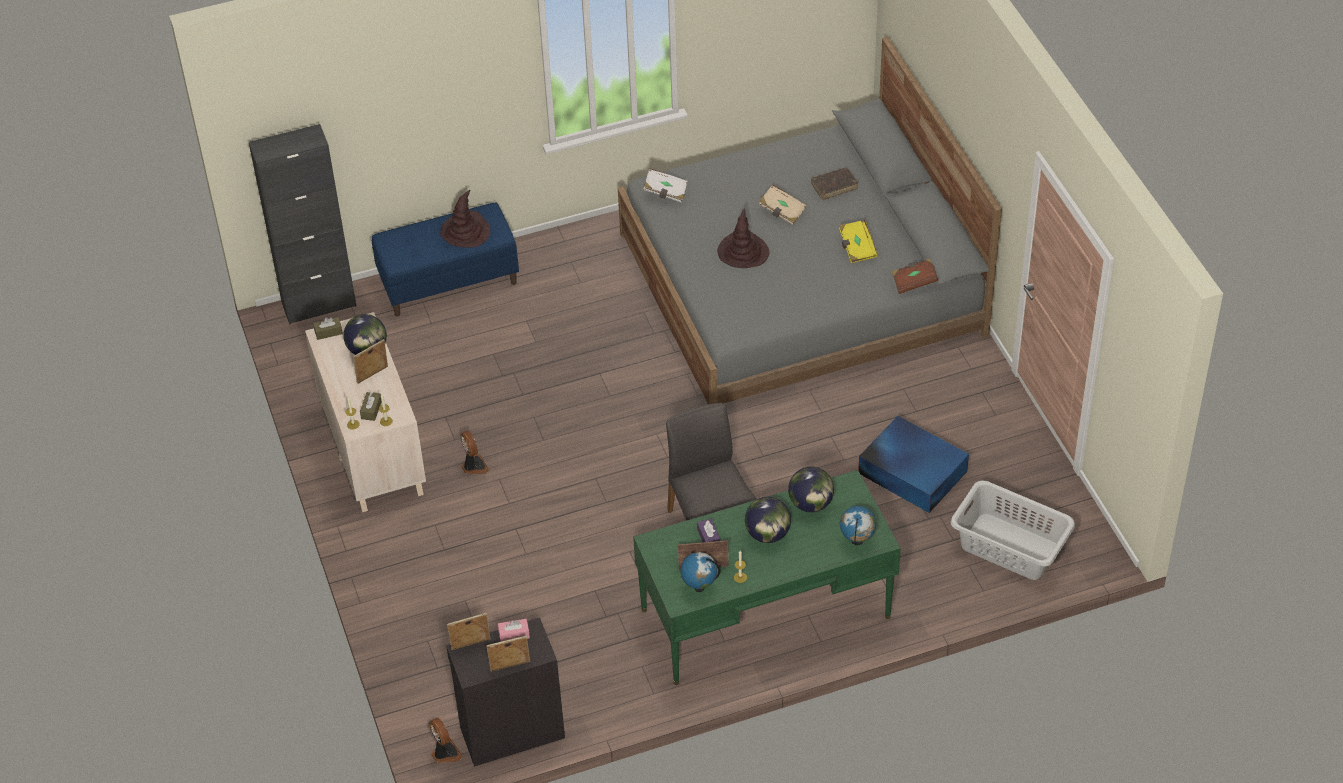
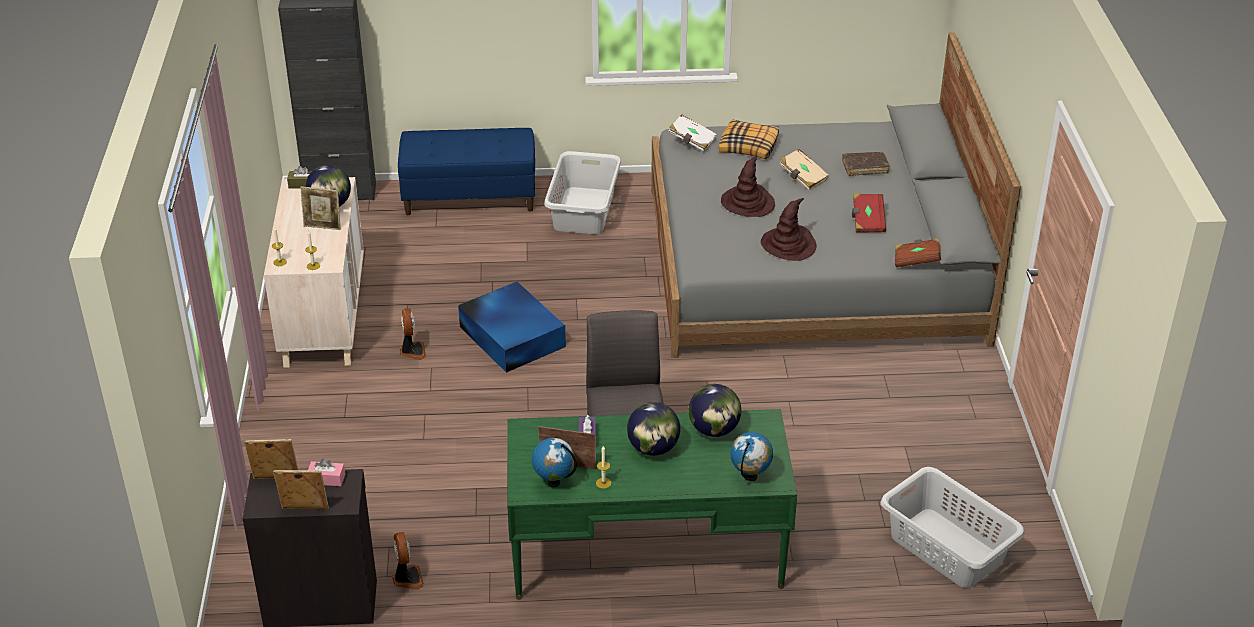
camera: 15 degrees right, 10 degrees down
picture frame [353,339,388,384] -> picture frame turned 150 degrees counterclockwise [300,186,341,230]
brown tissue box [360,392,382,421] -> none
fan [429,717,463,763] -> fan moved to [392,532,424,589]
brown hat [440,190,490,247] -> brown hat moved to [761,198,817,261]
yellow book [839,220,878,263] -> red book [852,193,886,233]
blue storage box [858,416,969,513] -> blue storage box moved to [458,282,566,373]
none -> grey laundry basket [544,151,621,234]
none -> pillow [719,120,779,159]

